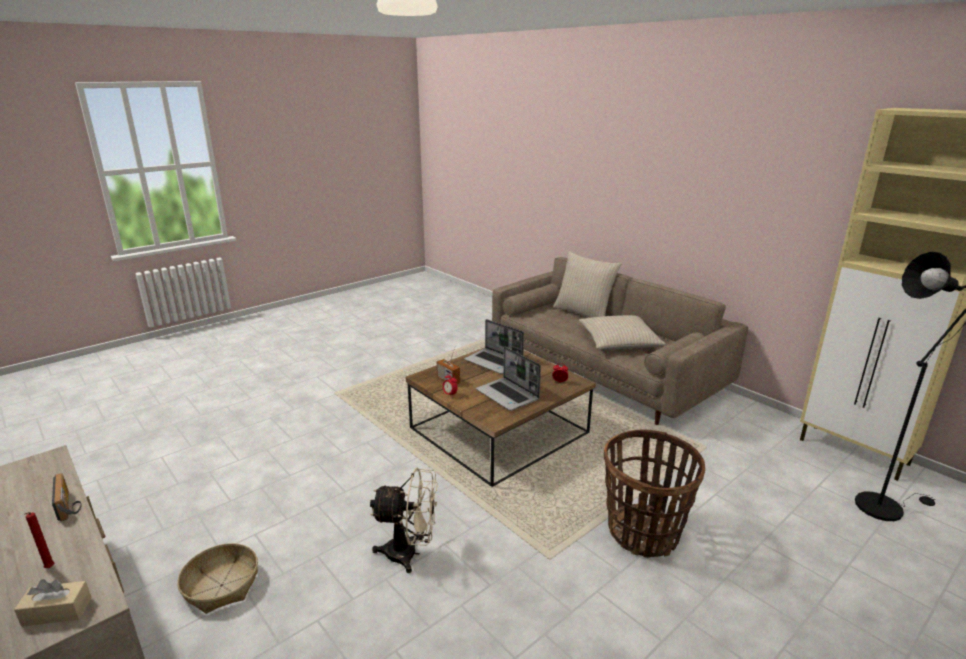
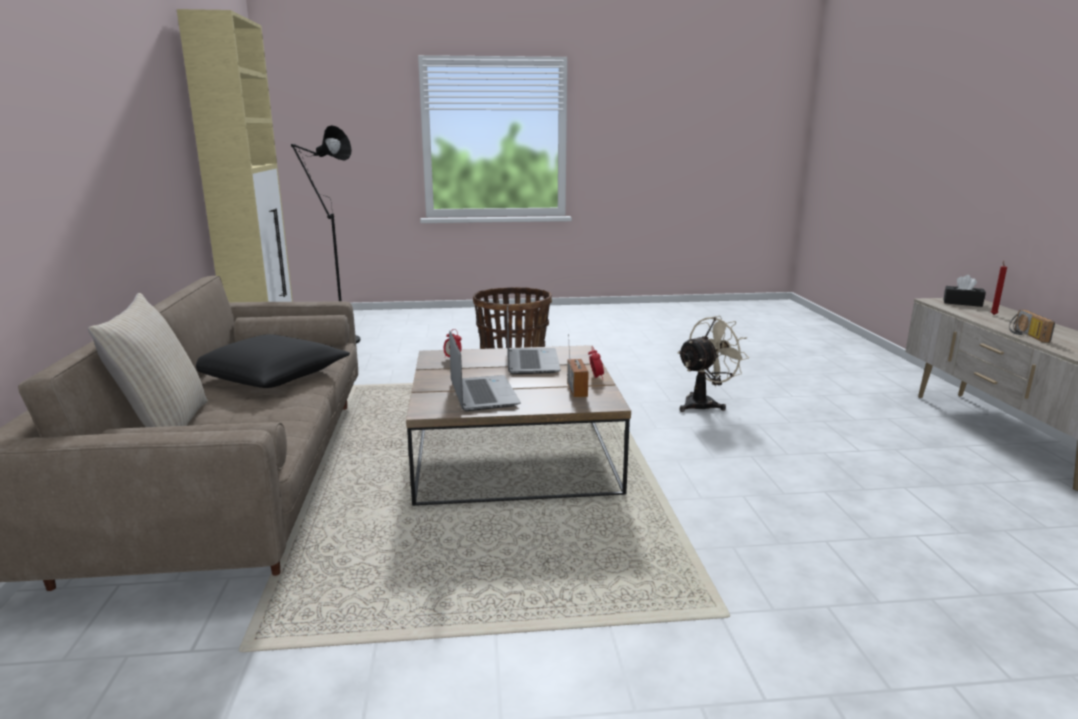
camera: 145 degrees left, 5 degrees down
beige tissue box [14,579,92,627] -> black tissue box [943,275,986,307]
basket [177,543,258,614] -> none
beige fan [370,468,438,573] -> beige fan turned 105 degrees clockwise [677,316,749,412]
beige pillow [579,315,666,350] -> black pillow [196,334,350,388]

